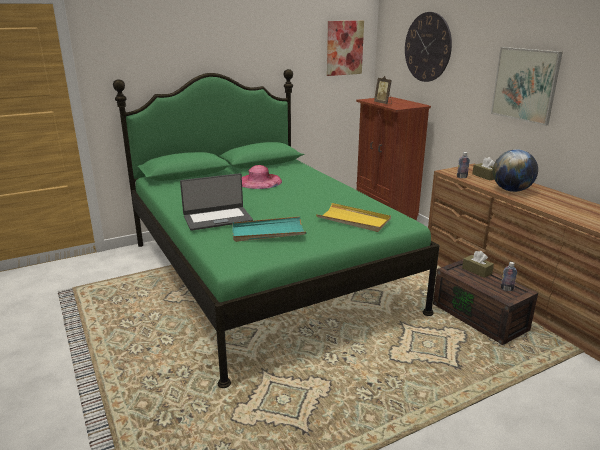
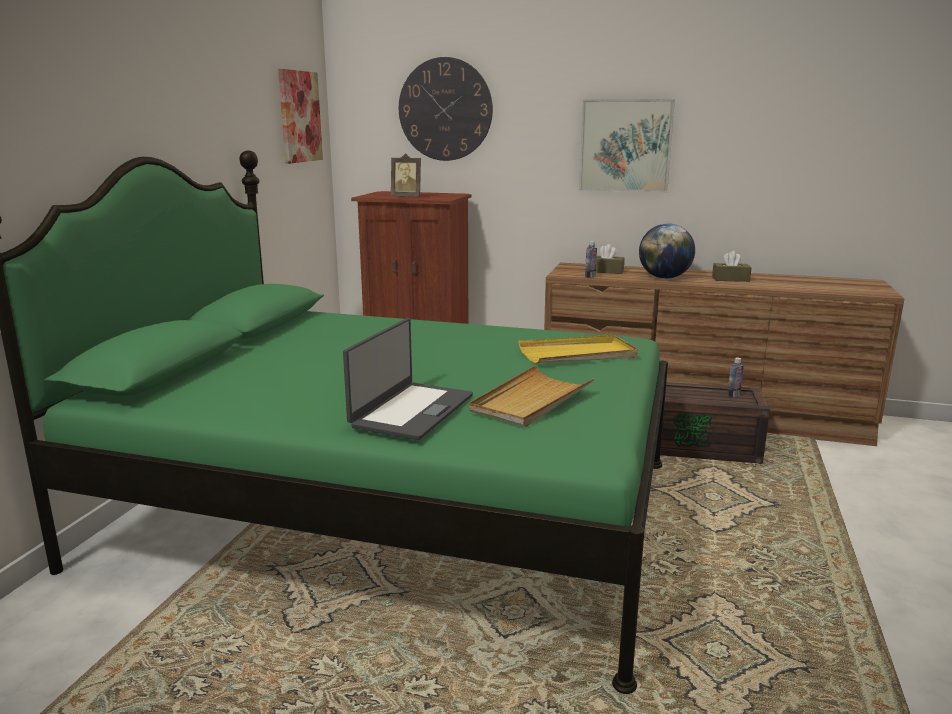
camera: 45 degrees left, 5 degrees down
turquoise tray [232,216,306,242] -> beige tray [469,365,595,427]
pink hat [242,165,282,189] -> none
brown tissue box [462,251,494,278] -> brown tissue box moved to [712,251,752,282]

